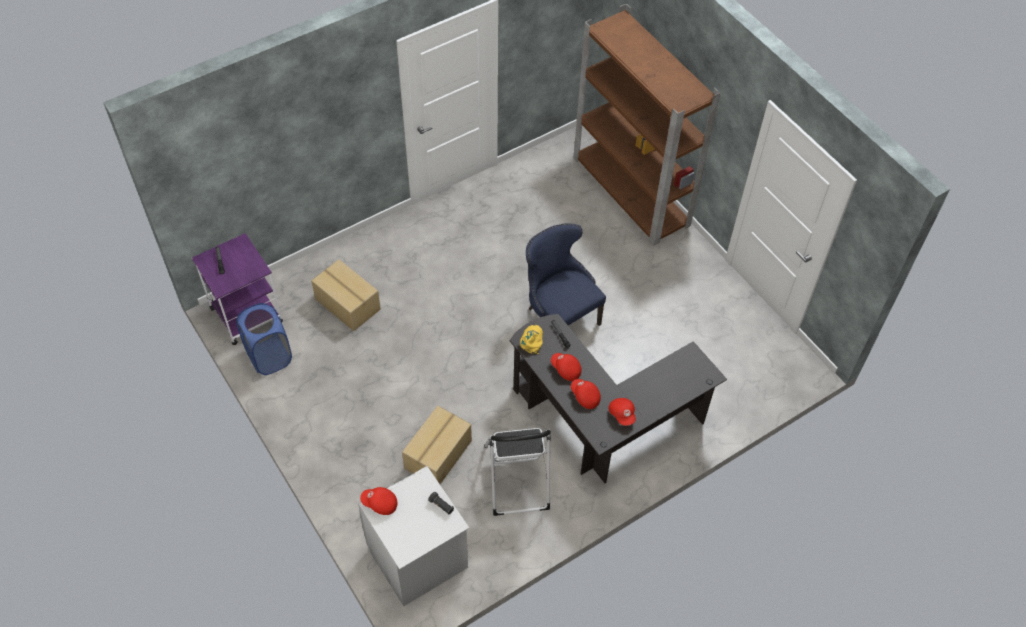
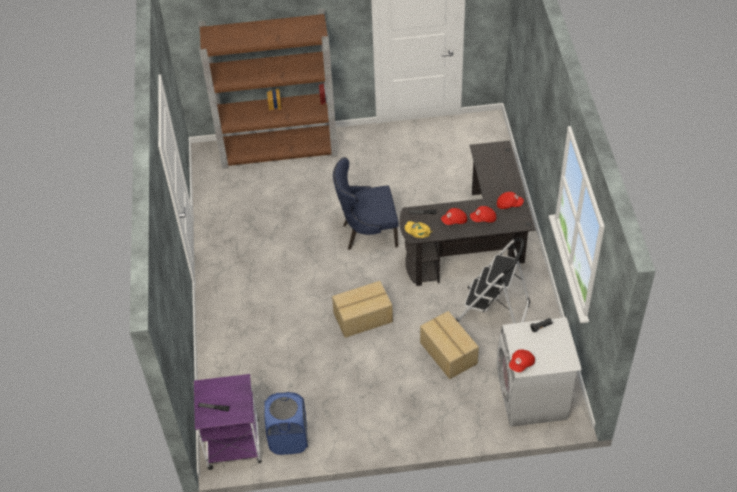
camera: 60 degrees left, 5 degrees down
cardboard box [311,259,381,331] -> cardboard box moved to [332,281,393,338]

